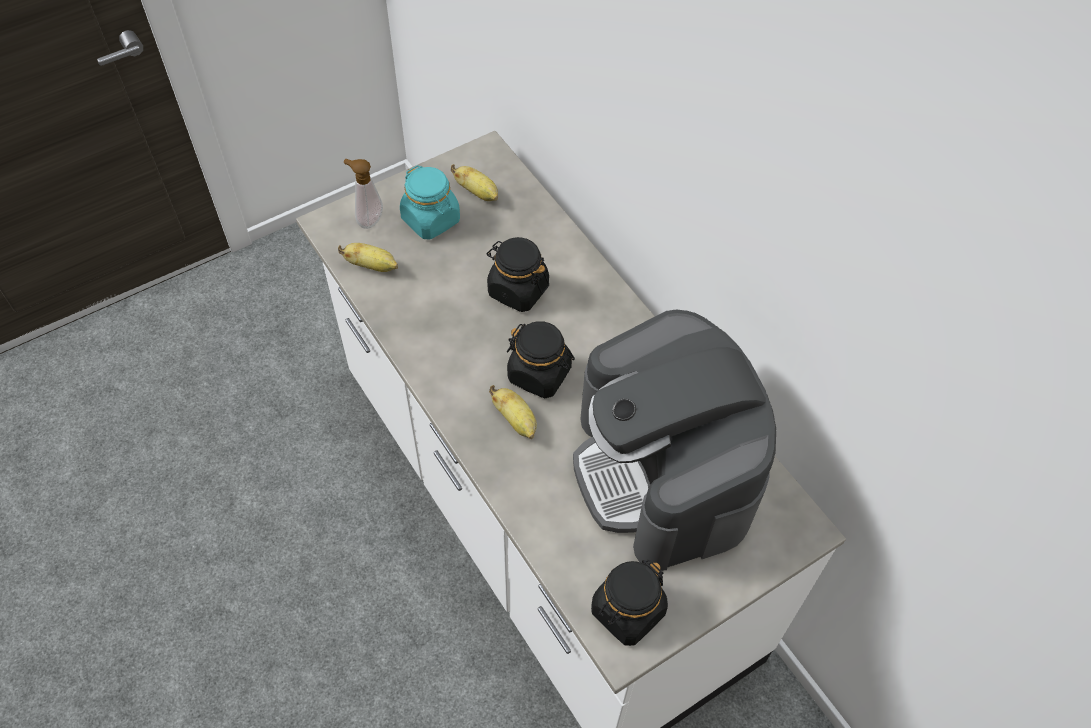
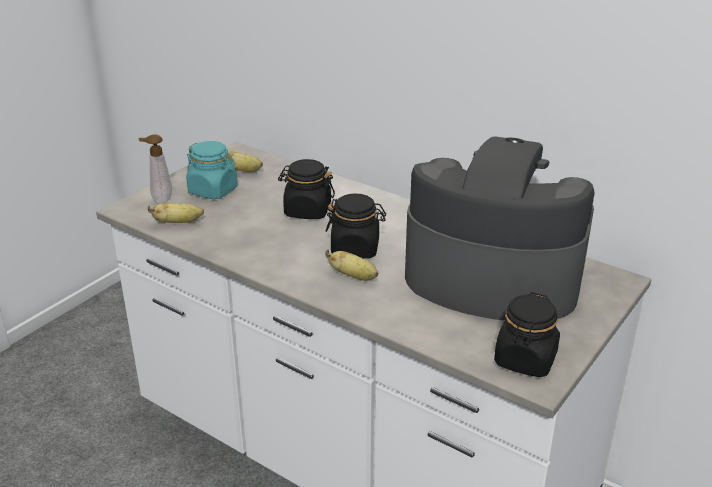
camera: 20 degrees left, 25 degrees down
coffee machine [573,309,776,571] -> coffee machine turned 150 degrees clockwise [405,136,595,321]

